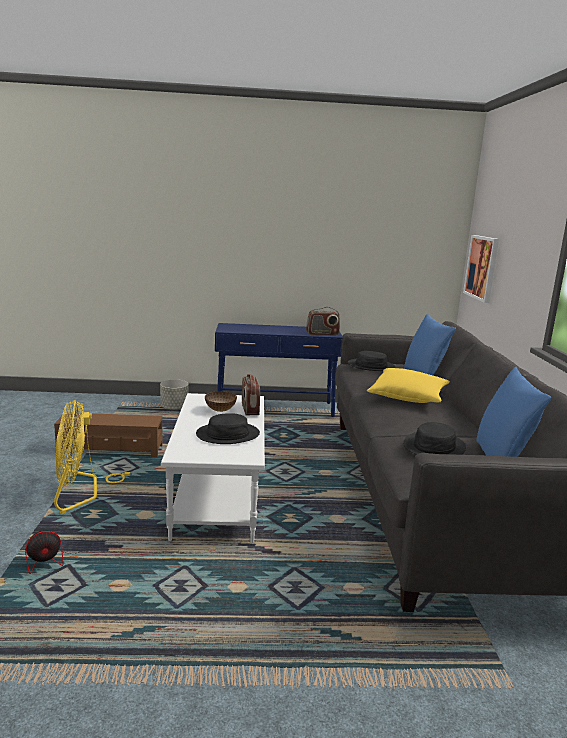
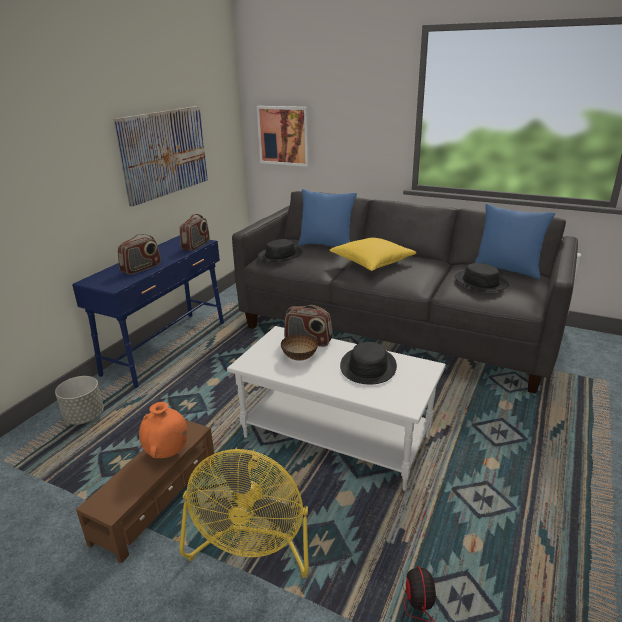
camera: 60 degrees left, 10 degrees up
none -> picture [113,106,208,207]
none -> radio [118,234,161,275]
none -> orange vase [139,402,188,458]

